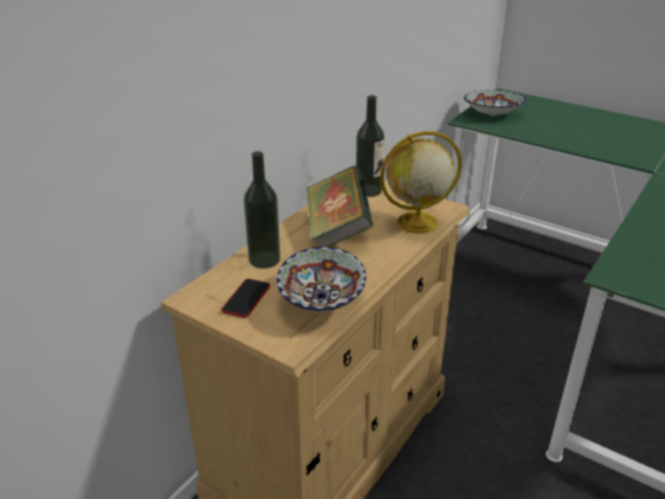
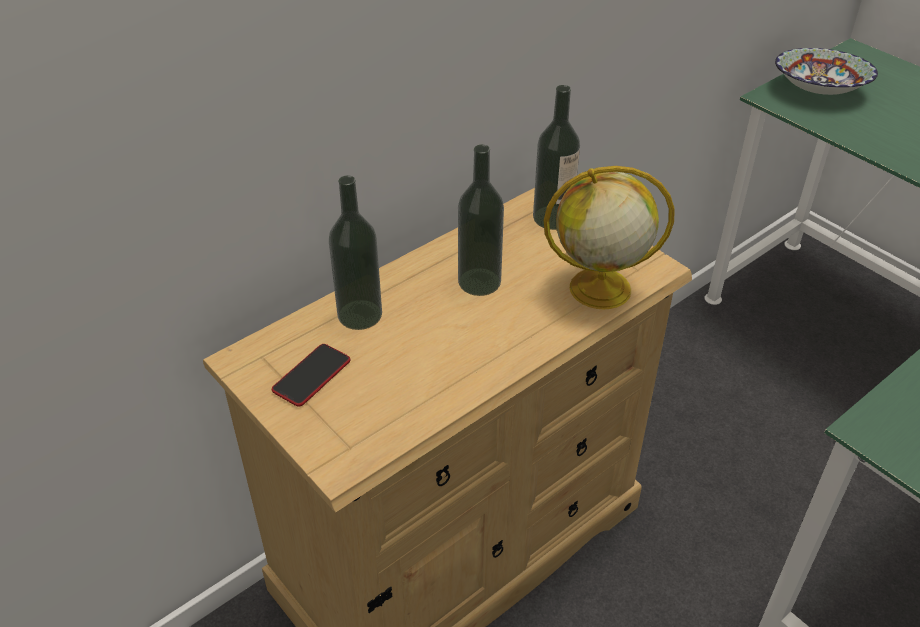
camera: 15 degrees right, 10 degrees up
bowl [277,247,366,312] -> none
book [306,166,373,247] -> bottle [458,145,504,296]

